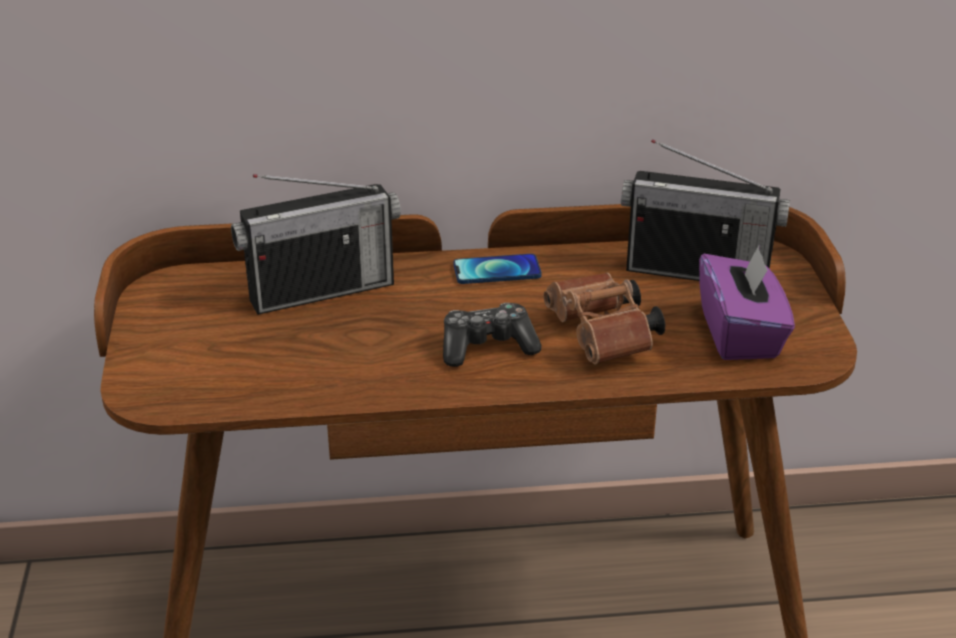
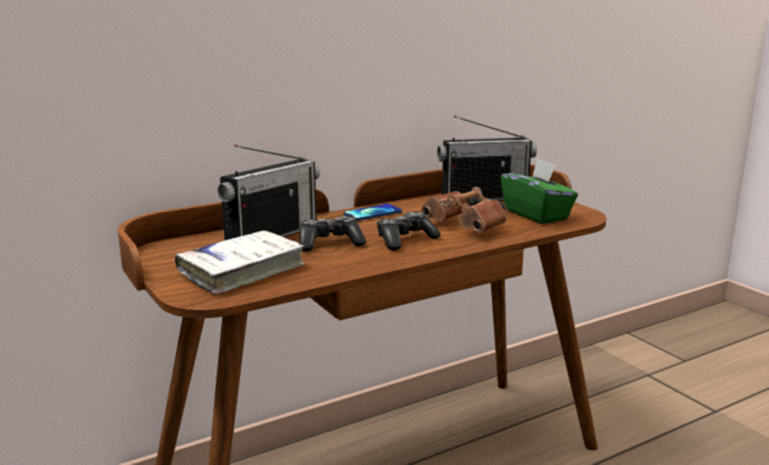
camera: 25 degrees left, 15 degrees down
purple tissue box [699,245,795,360] -> green tissue box [501,159,578,224]
none -> white book [175,230,305,295]
none -> game controller [299,216,366,251]

